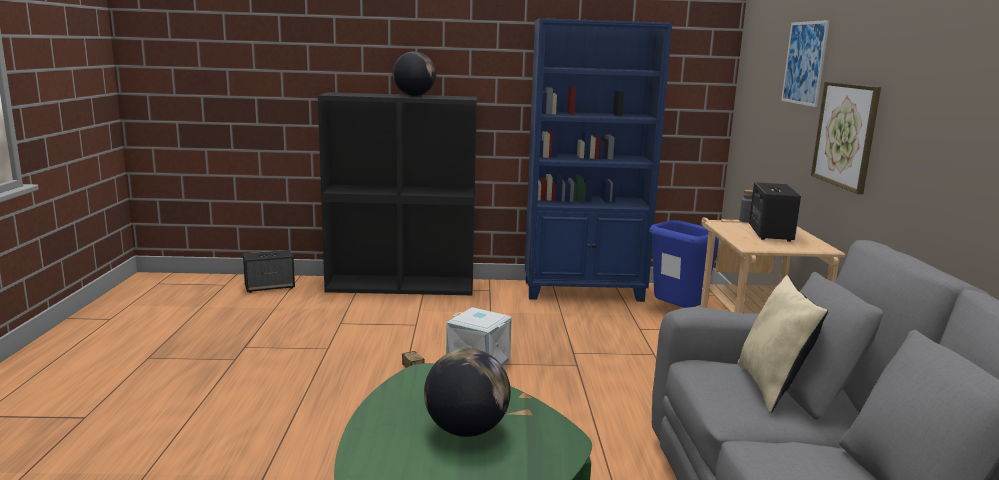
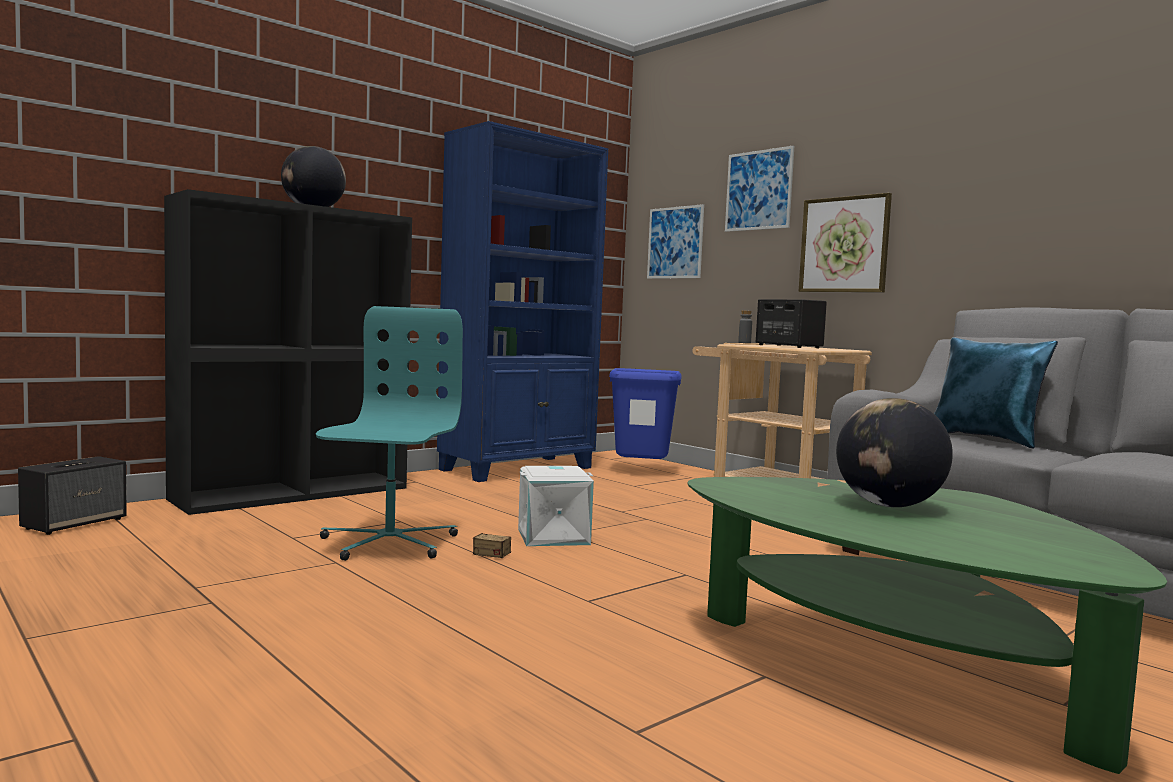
camera: 40 degrees left, 10 degrees down
beige pillow [737,275,828,414] -> blue pillow [934,337,1058,448]
none -> turquoise office chair [316,306,463,561]
none -> picture [647,204,704,279]

